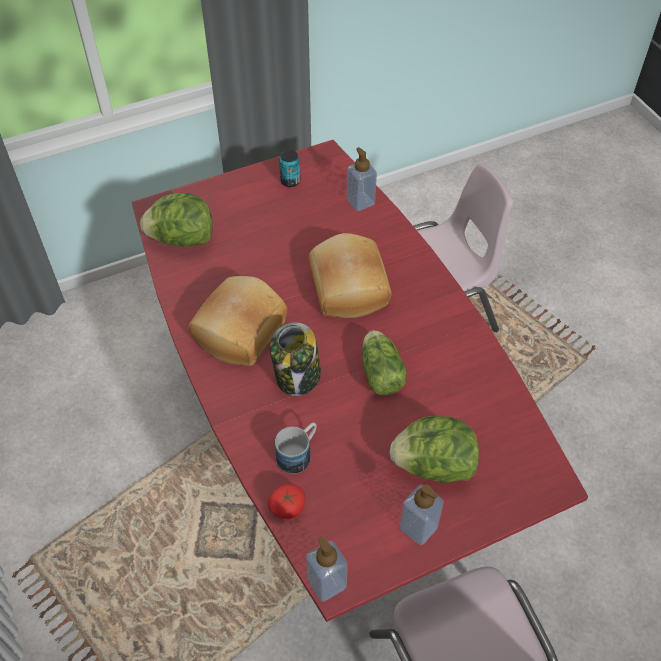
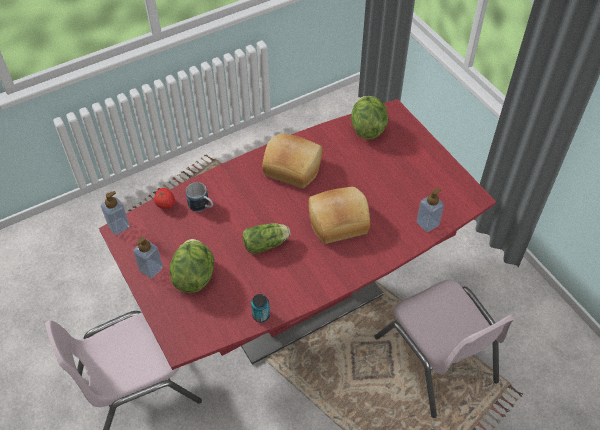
camera: 85 degrees right, 0 degrees up
jar [270,322,321,396] -> none
can [279,150,300,187] -> can moved to [251,294,270,322]

